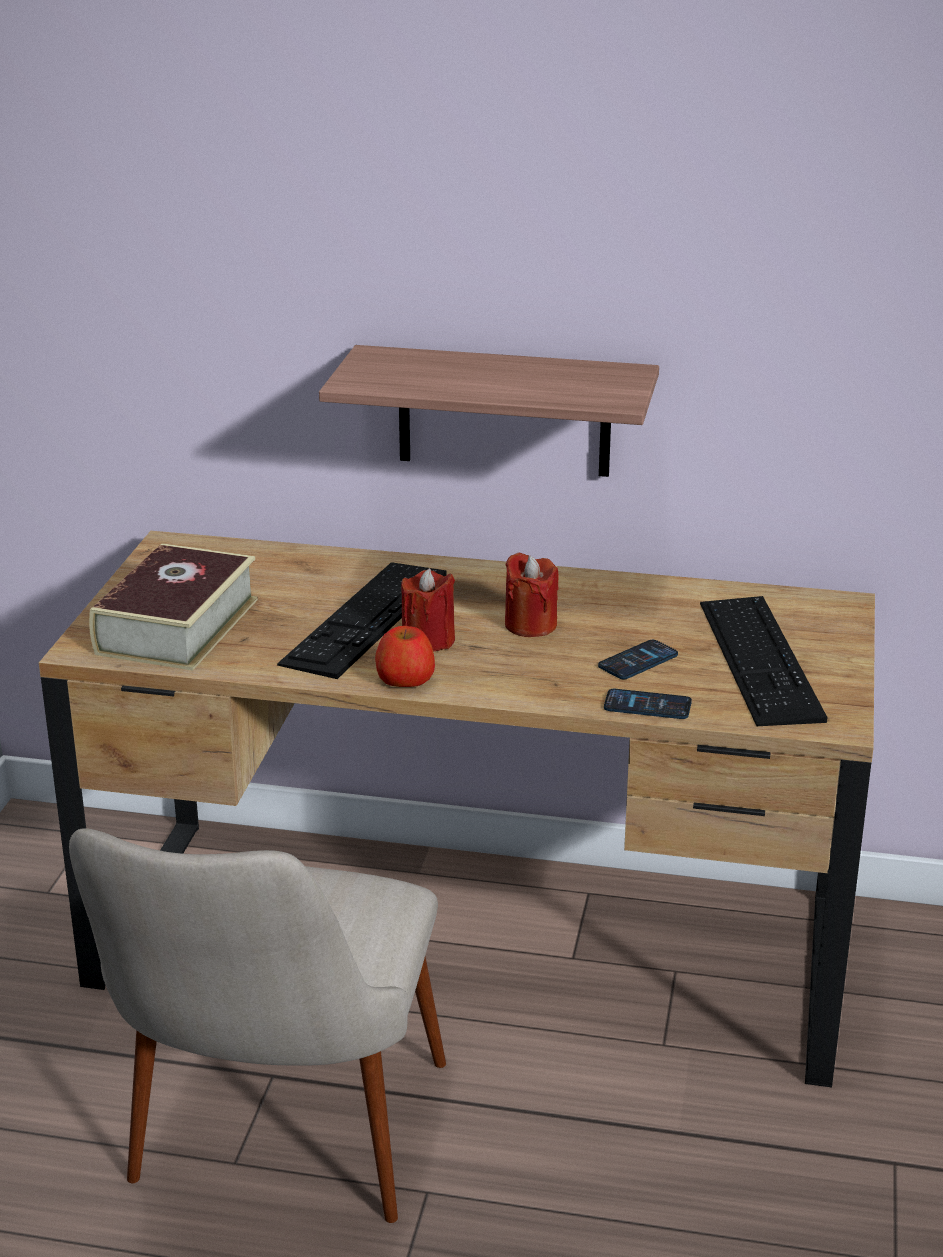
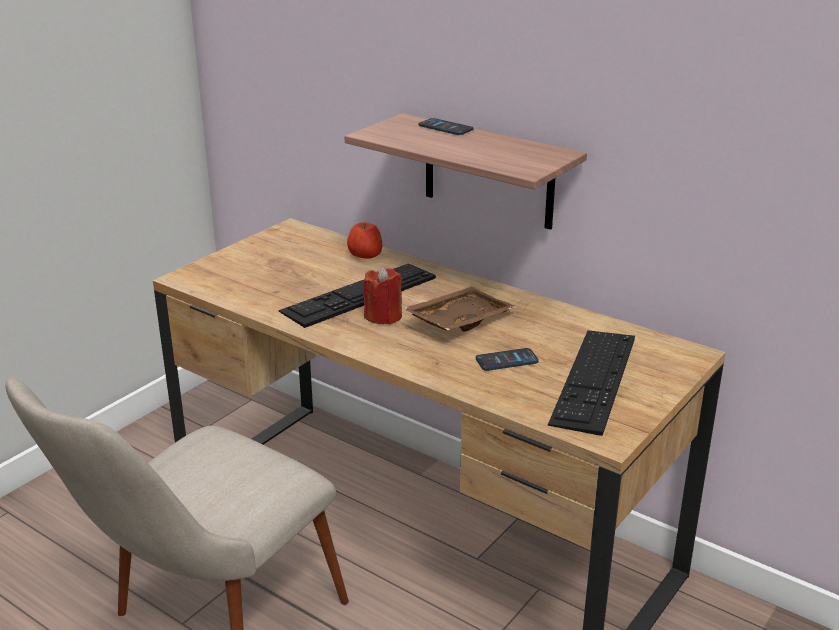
camera: 25 degrees right, 0 degrees up
book [89,543,258,671] -> none
apple [375,626,435,687] -> apple moved to [347,222,382,259]
red candle [505,553,559,637] -> brown tray [402,287,516,332]
phone [604,689,692,719] -> phone moved to [418,118,474,135]

